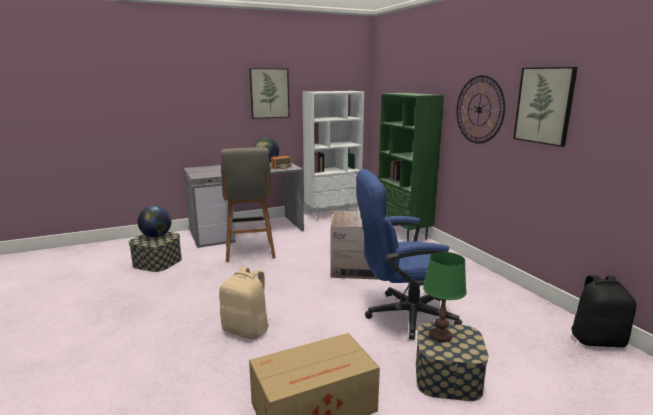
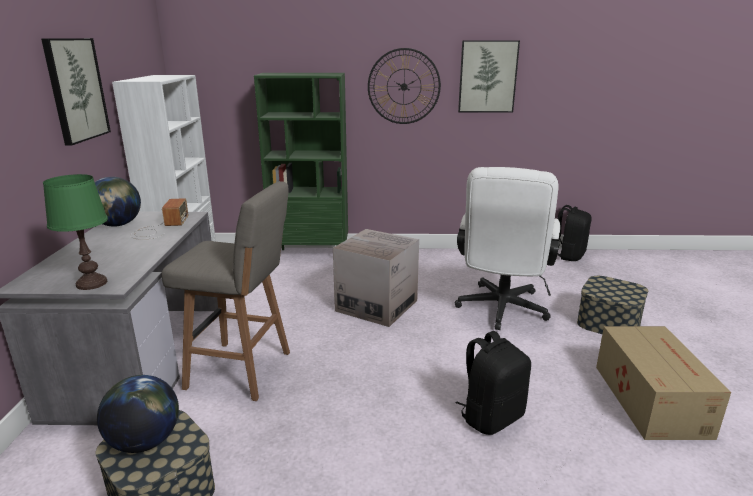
camera: 65 degrees left, 5 degrees up
beige backpack [219,267,270,340] -> black backpack [456,331,531,435]
blue office chair [356,169,462,340] -> white office chair [455,167,560,330]
green table lamp [423,252,467,342] -> green table lamp moved to [43,174,108,290]

